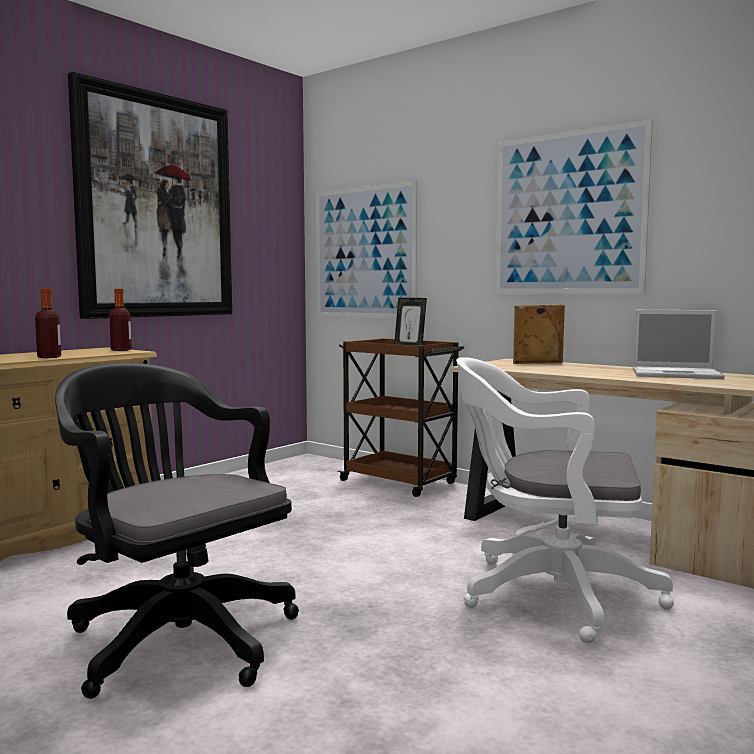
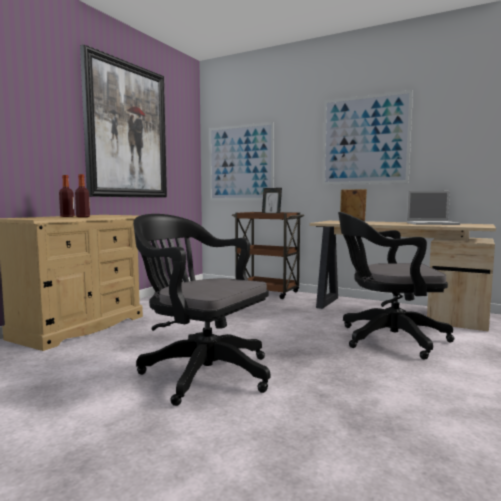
camera: 10 degrees left, 0 degrees up
bottle [109,289,132,351] -> bottle moved to [59,175,74,217]
white office chair [456,357,674,644] -> black office chair [338,212,454,360]

